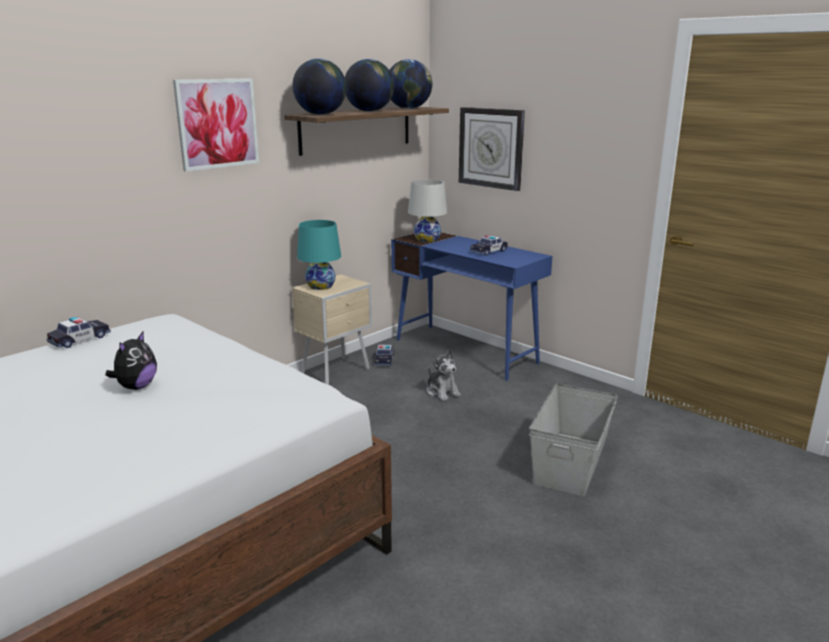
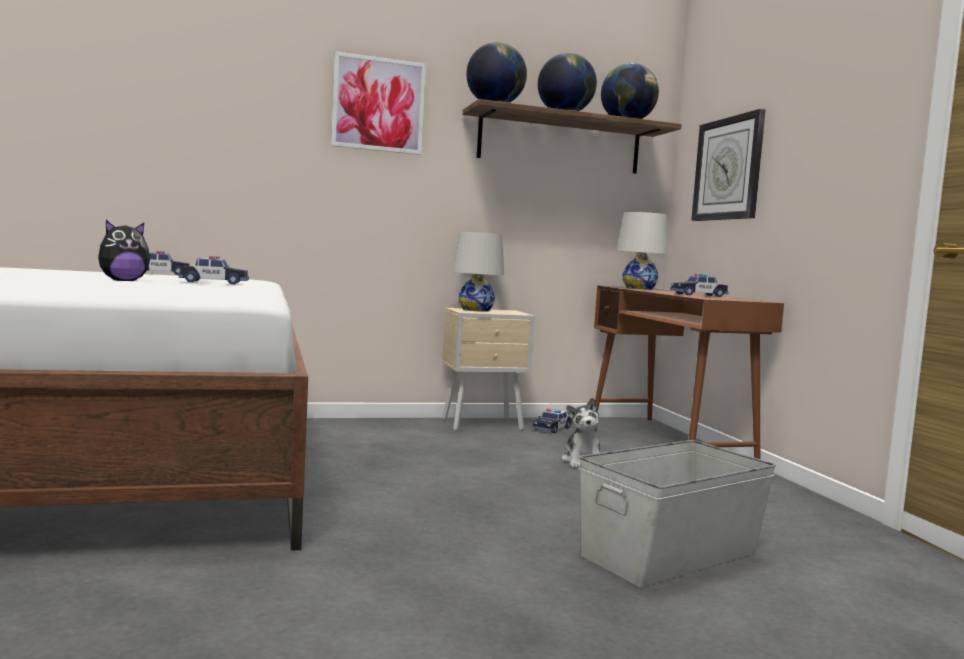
camera: 30 degrees right, 15 degrees down
turquoise table lamp [297,220,341,290] -> white table lamp [452,232,504,312]
blue desk [391,232,552,381] -> brown desk [594,285,784,459]
none -> toy car [179,256,249,284]

